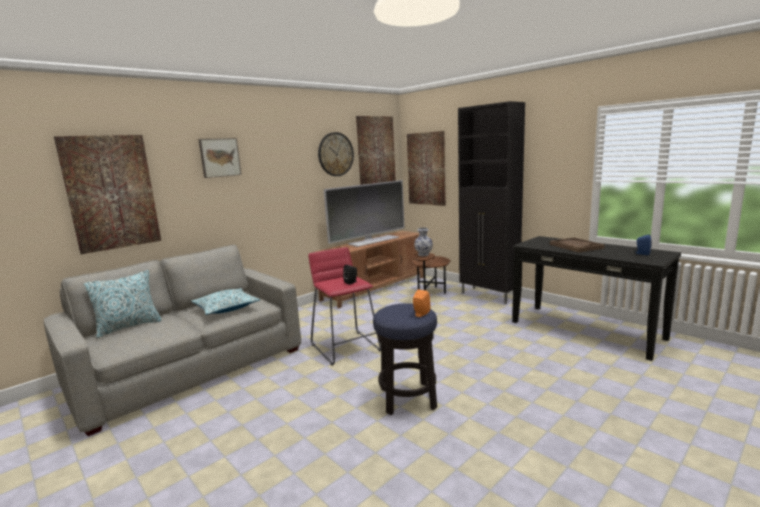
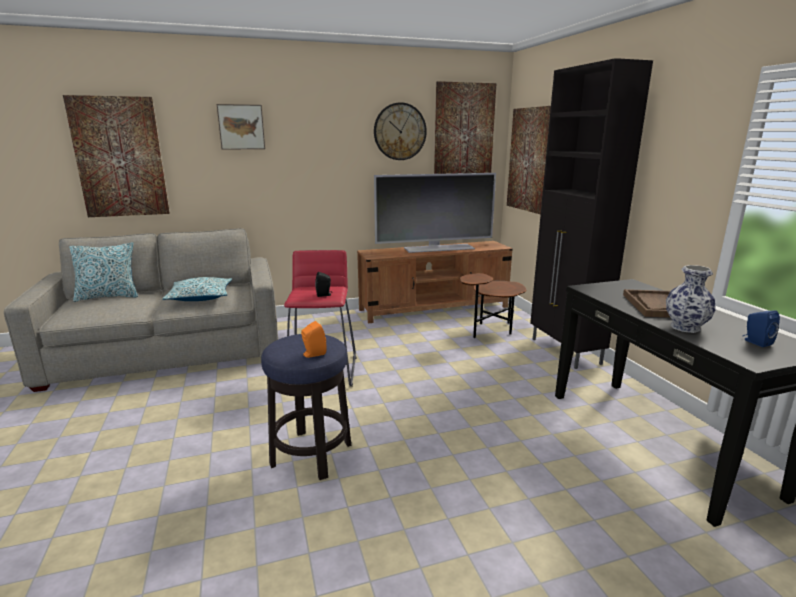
camera: 25 degrees right, 5 degrees up
vase [414,228,433,256] -> vase moved to [666,265,716,333]

